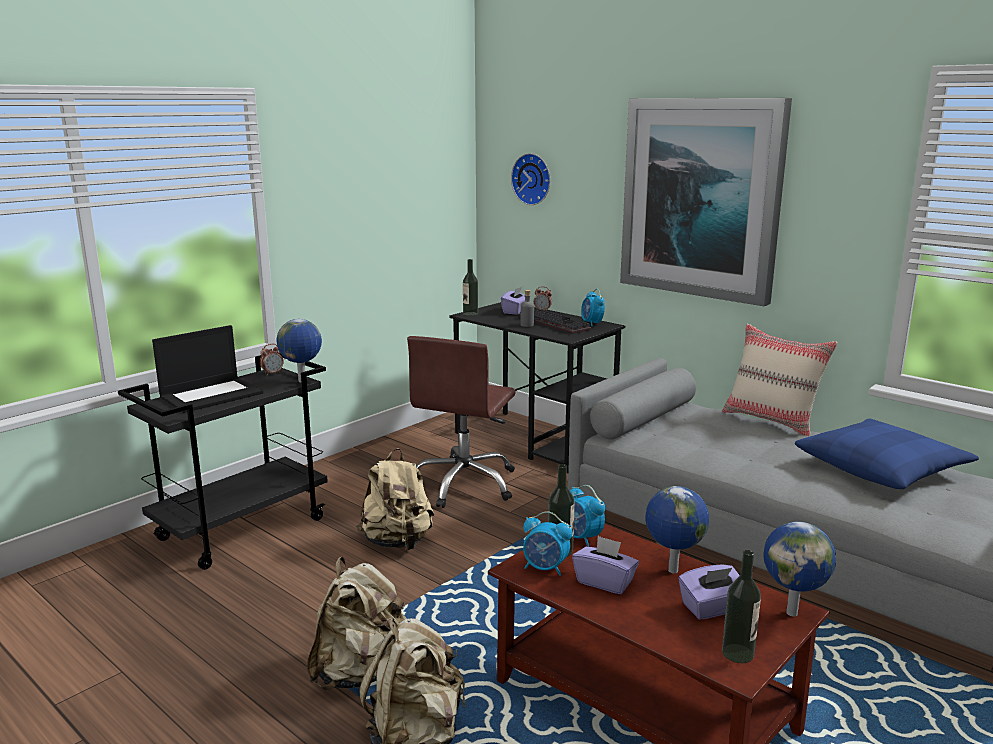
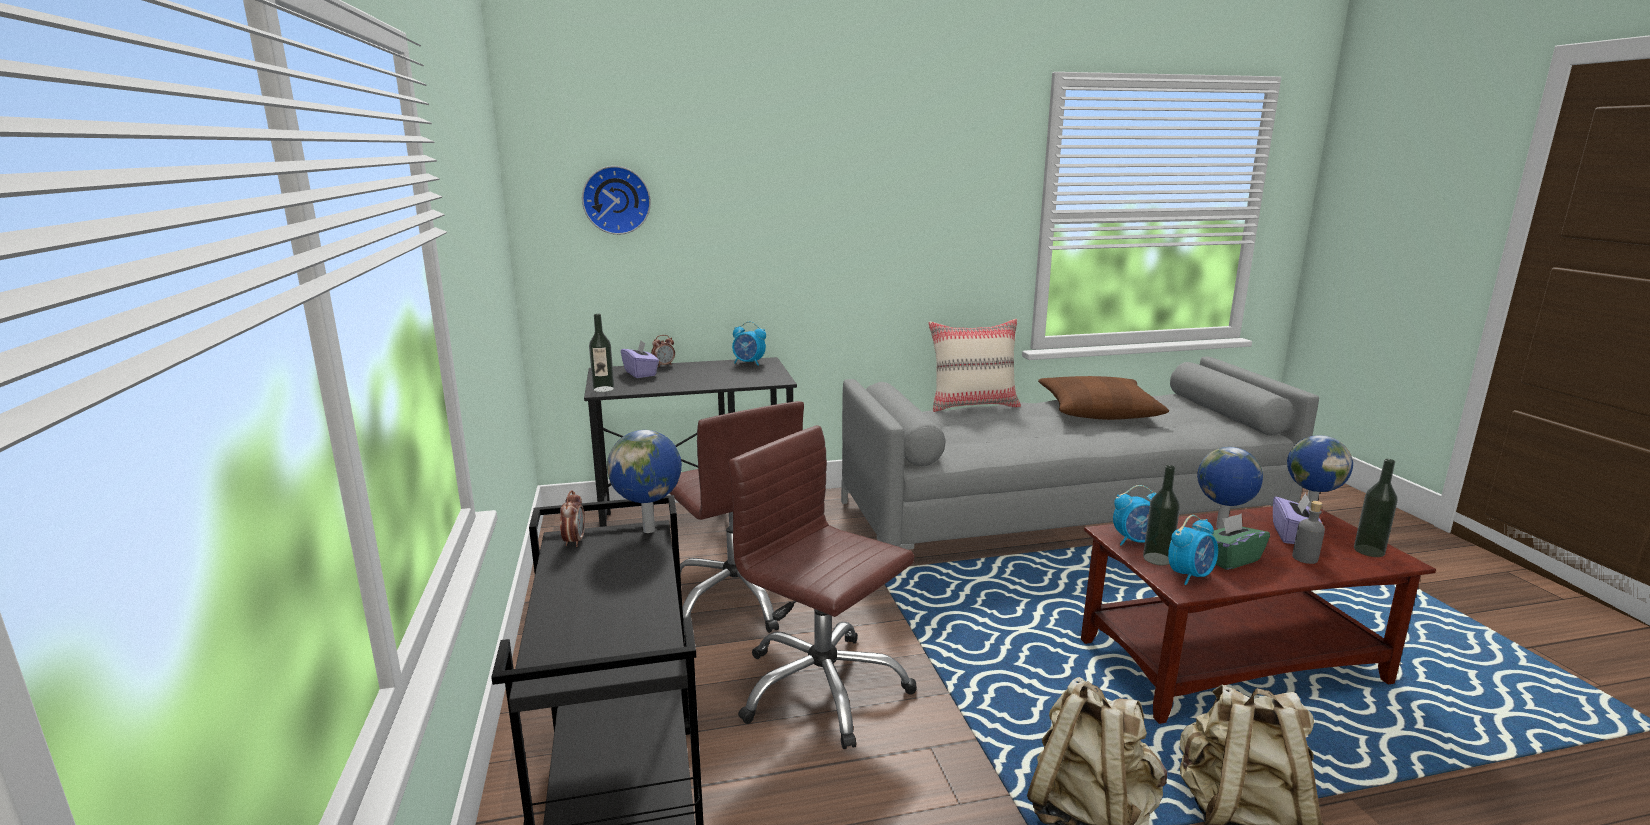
camera: 55 degrees left, 0 degrees up
laptop [152,325,263,413] -> none
beige backpack [356,448,434,550] -> brown office chair [729,425,917,749]
keyboard [519,308,591,334] -> none
grey bottle [521,290,534,327] -> grey bottle moved to [1292,501,1325,564]
purple tissue box [572,536,639,594] -> green tissue box [1212,513,1270,570]
picture [620,98,792,306] -> none
blue pillow [795,418,979,489] -> brown pillow [1038,376,1169,420]

